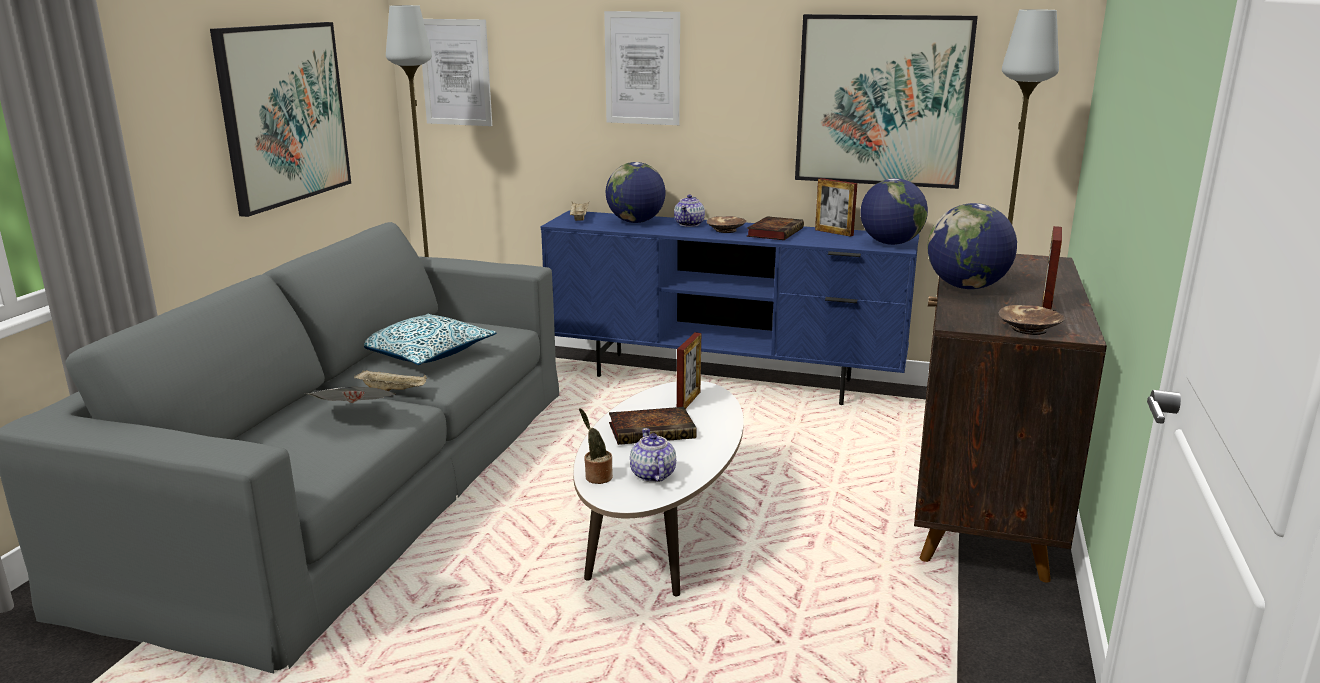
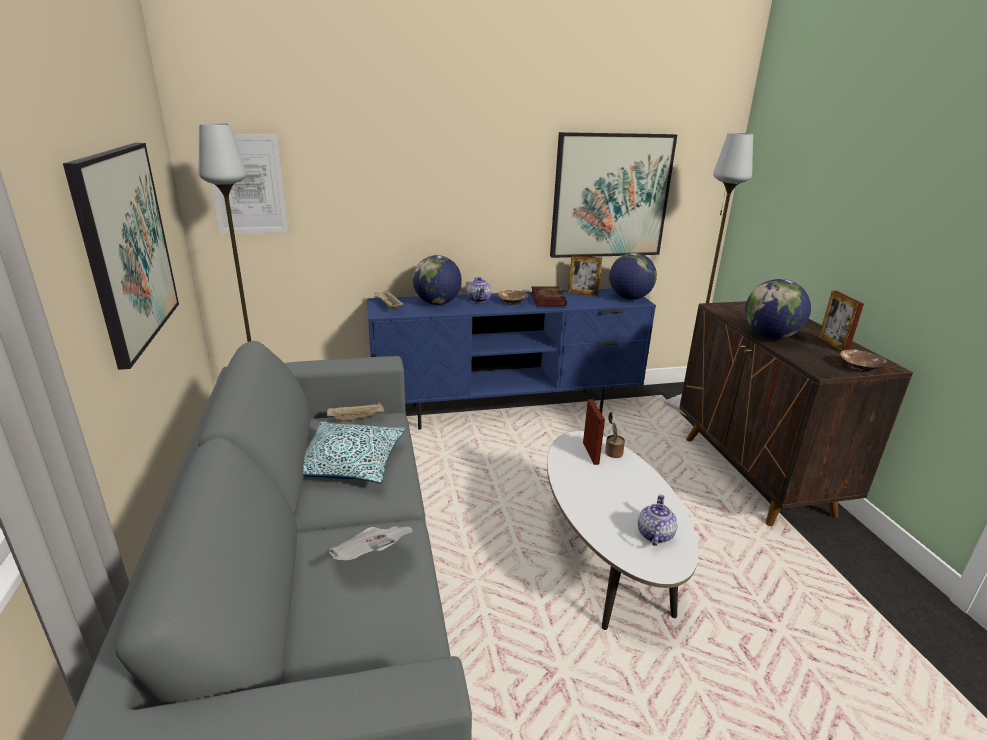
camera: 30 degrees left, 5 degrees up
beige tray [354,369,427,391] -> beige tray moved to [327,402,385,422]
potted plant [579,408,613,484] -> potted plant moved to [605,412,625,458]
picture [604,11,680,125] -> none
book [609,407,697,445] -> none
teapot [630,428,676,482] -> teapot turned 60 degrees clockwise [638,494,678,546]

